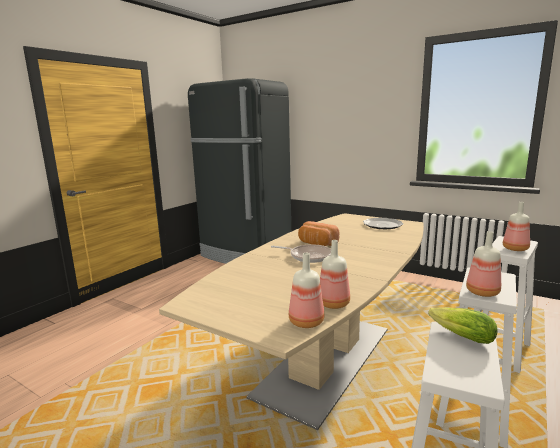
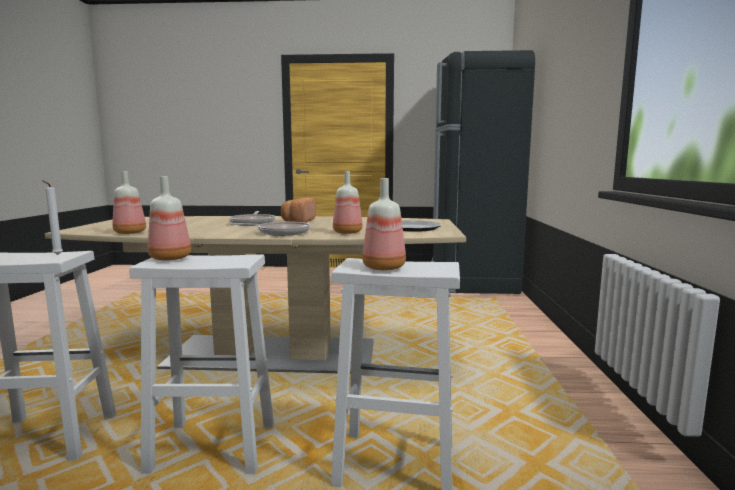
camera: 60 degrees right, 5 degrees down
bottle [289,253,324,328] -> bottle moved to [333,171,363,234]
lettuce [428,307,498,344] -> white candle [42,180,63,255]
none -> frying pan [231,222,311,236]

